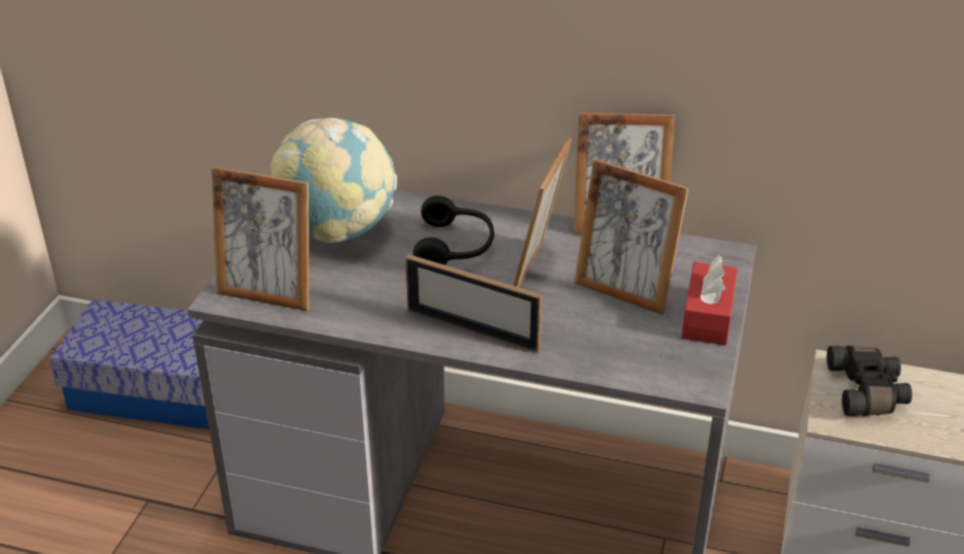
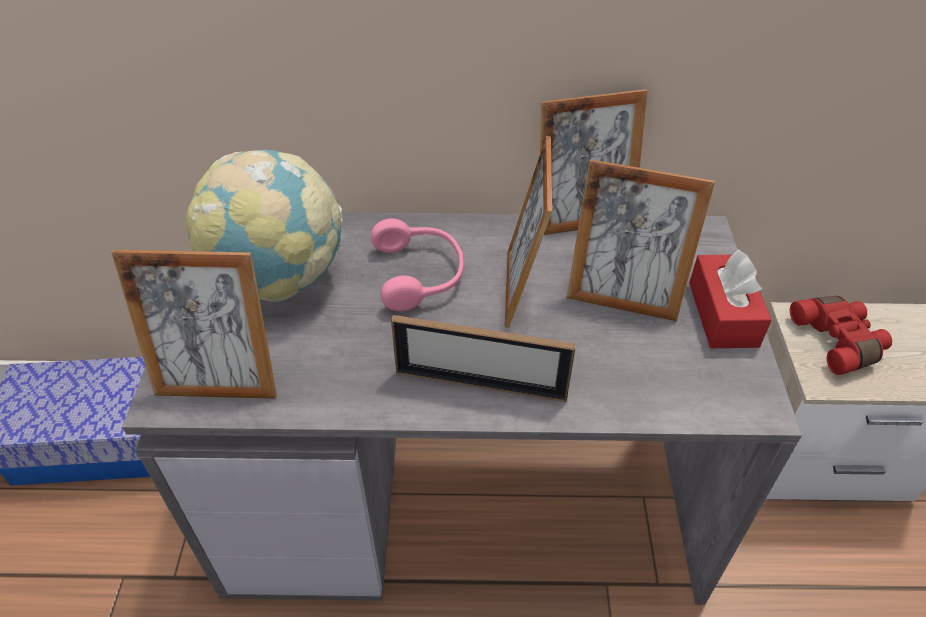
camera: 15 degrees left, 10 degrees up
black headphones [413,196,495,265] -> pink headphones [371,218,464,312]
black binoculars [827,346,912,416] -> red binoculars [790,296,892,375]

